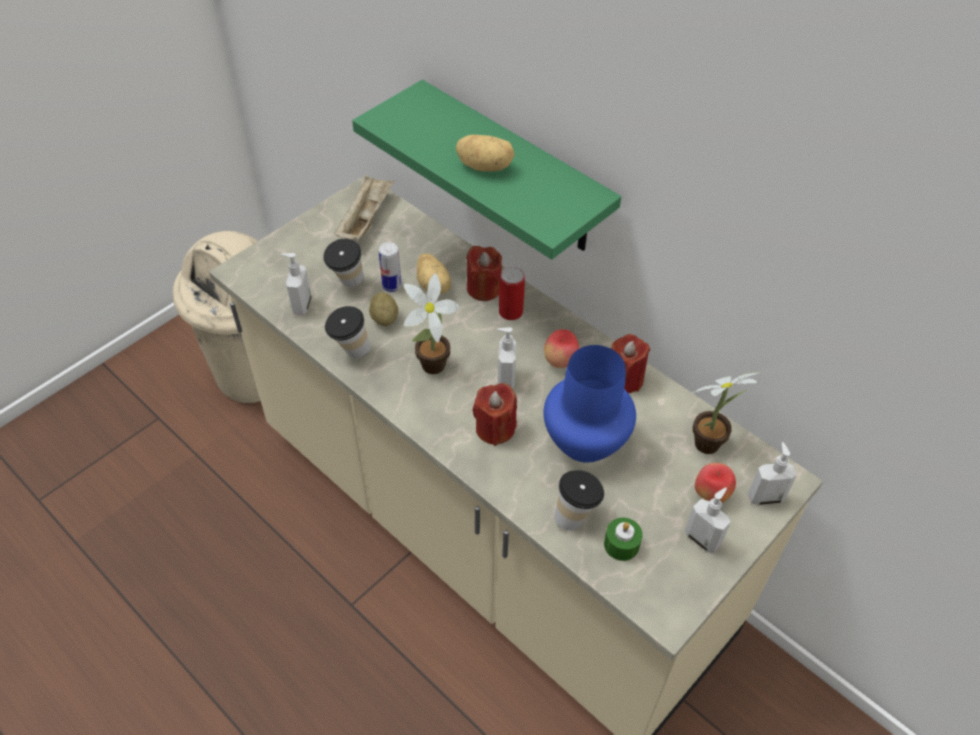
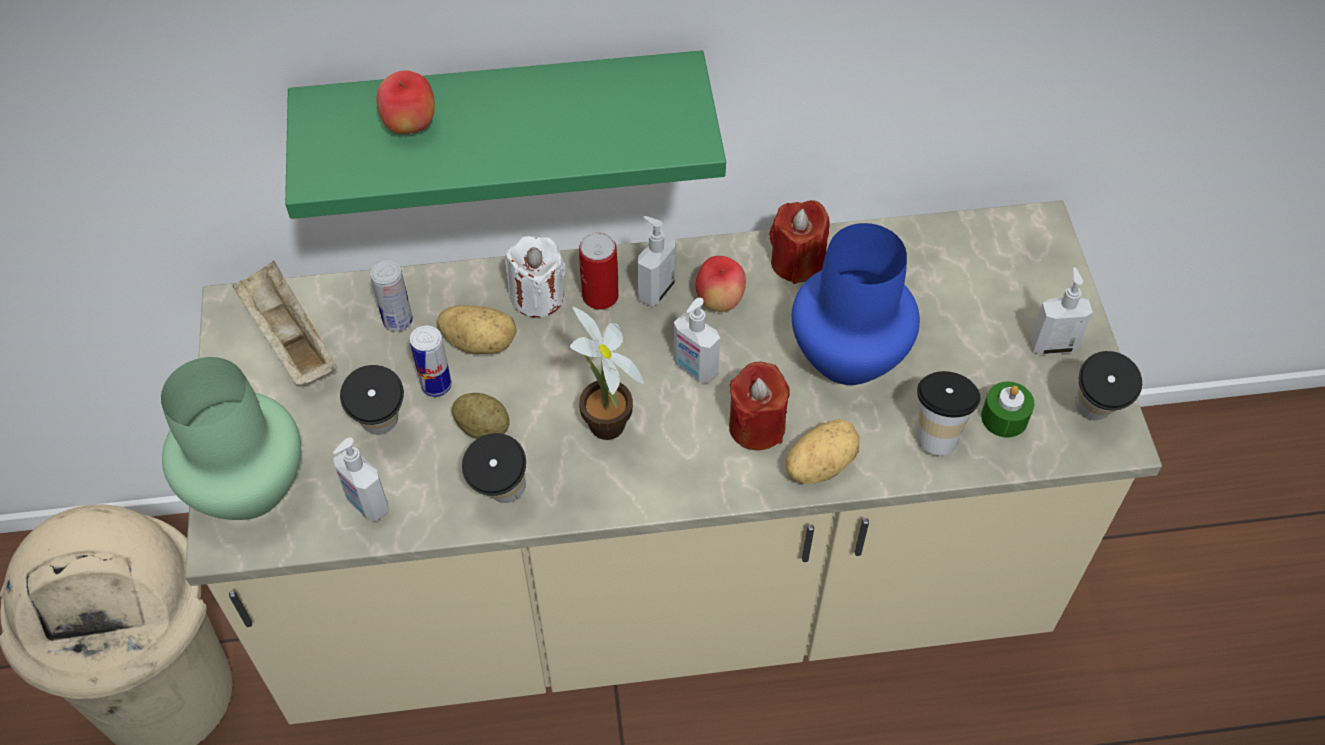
camera: 50 degrees left, 5 degrees up
potato [456,135,515,172] -> potato moved to [785,419,859,484]
red candle [466,246,502,301] -> white candle [505,236,566,317]
potted plant [690,372,761,454] -> none
apple [695,463,736,503] -> apple moved to [376,70,435,134]
soap dispenser [748,442,797,506] -> soap dispenser moved to [638,216,676,307]
none -> green vase [161,357,301,520]
none -> can [370,260,413,332]
none -> cup [1075,351,1142,420]

